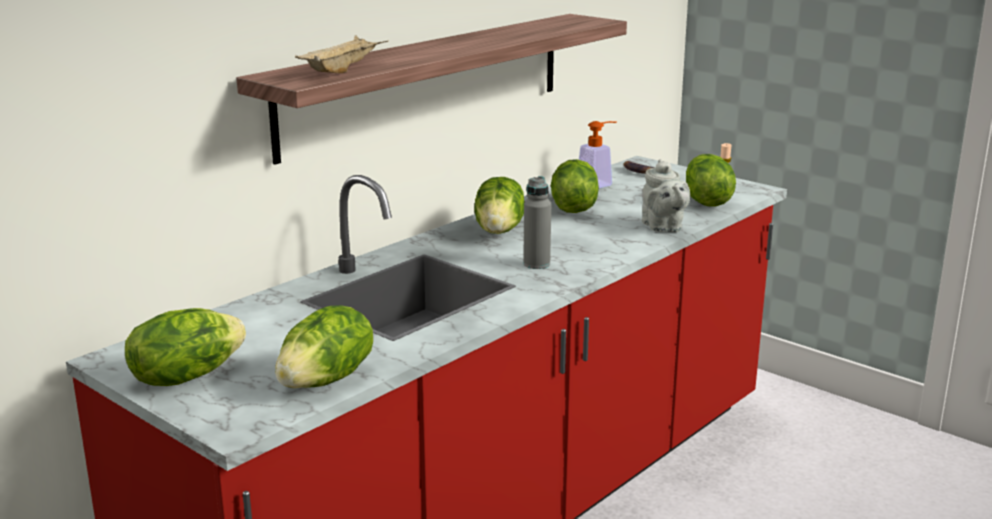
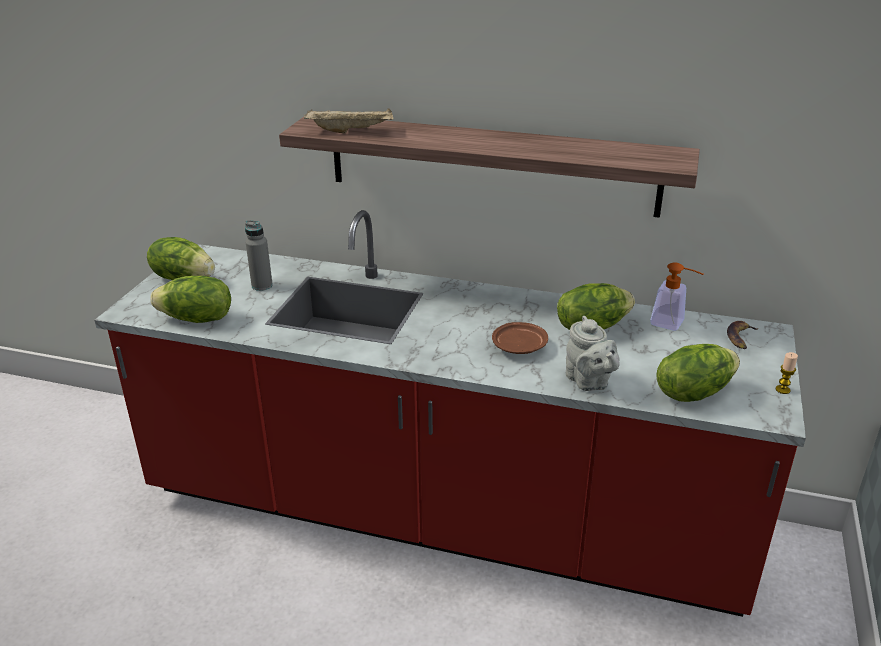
camera: 65 degrees right, 10 degrees up
lettuce [474,177,524,234] -> none
grey bottle [523,176,551,269] -> grey bottle moved to [245,220,273,291]
grey teapot [642,159,691,232] -> grey teapot turned 75 degrees counterclockwise [566,316,620,391]
none -> brown plate [492,322,548,354]

